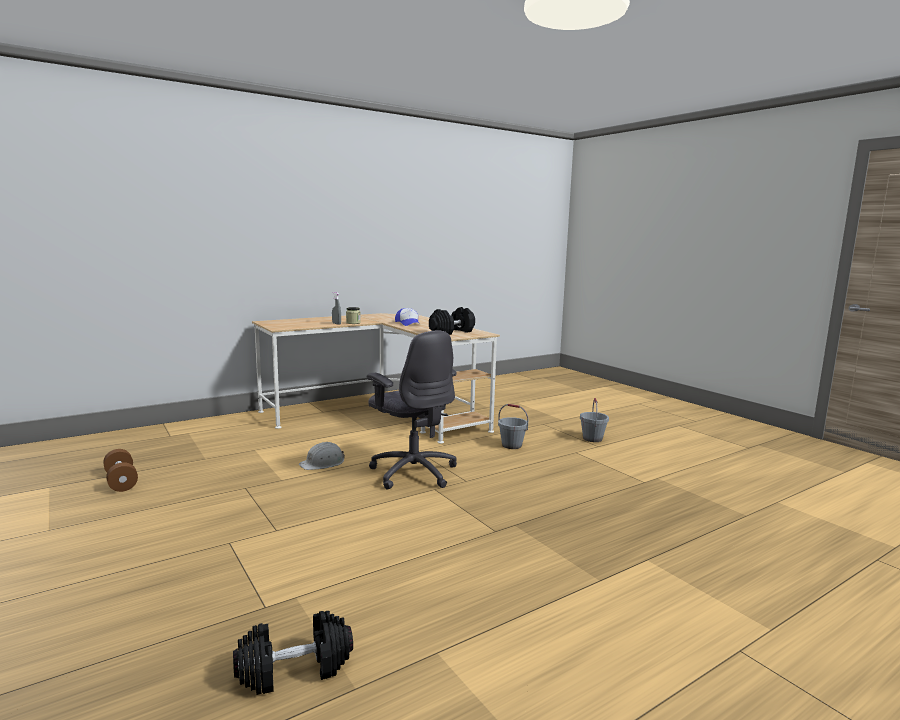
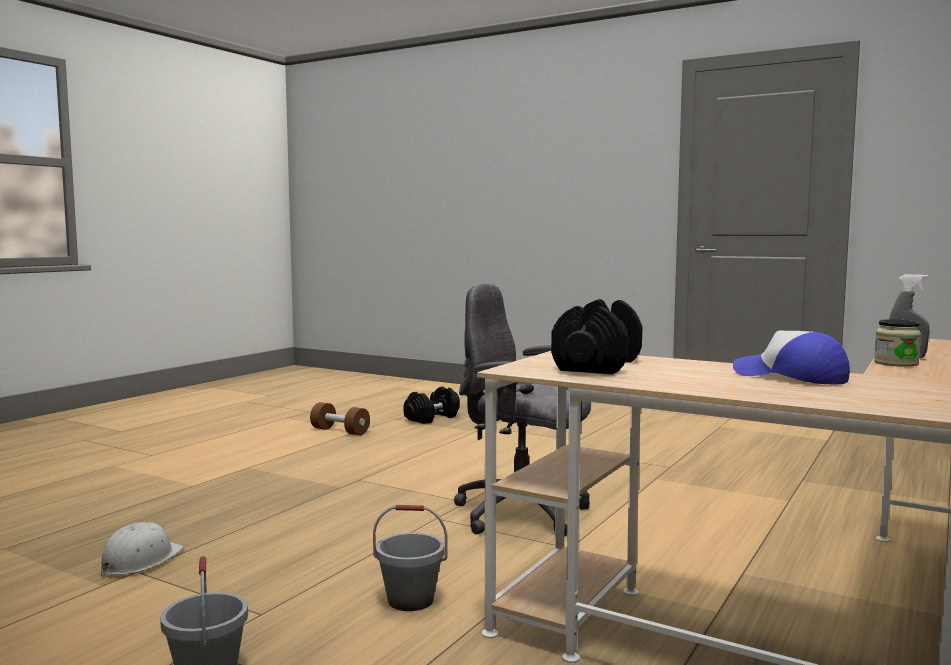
camera: 155 degrees right, 5 degrees down
brown dumbbell [103,449,138,492] -> brown dumbbell moved to [310,402,370,435]
white hard hat [299,442,345,470] -> white hard hat moved to [99,522,184,576]

